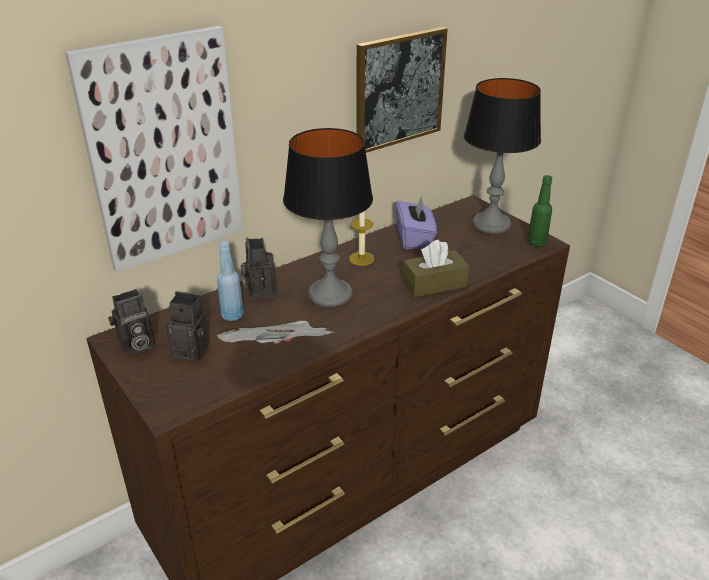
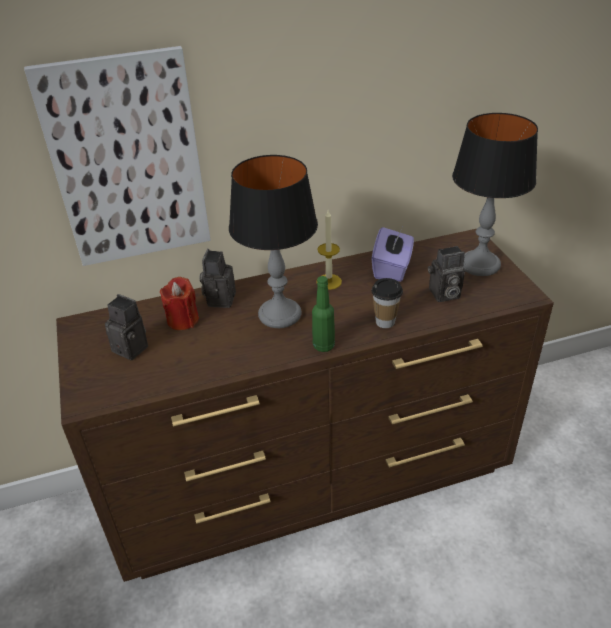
camera: 20 degrees right, 5 degrees up
camera [108,289,155,356] -> camera moved to [428,246,465,302]
blue bottle [217,241,244,321] -> red candle [160,277,199,330]
newspaper [217,321,333,344] -> none
picture [356,27,448,153] -> none
brown tissue box [402,240,470,298] -> cup [371,278,403,328]
green bottle [527,175,552,247] -> green bottle moved to [312,276,335,352]

